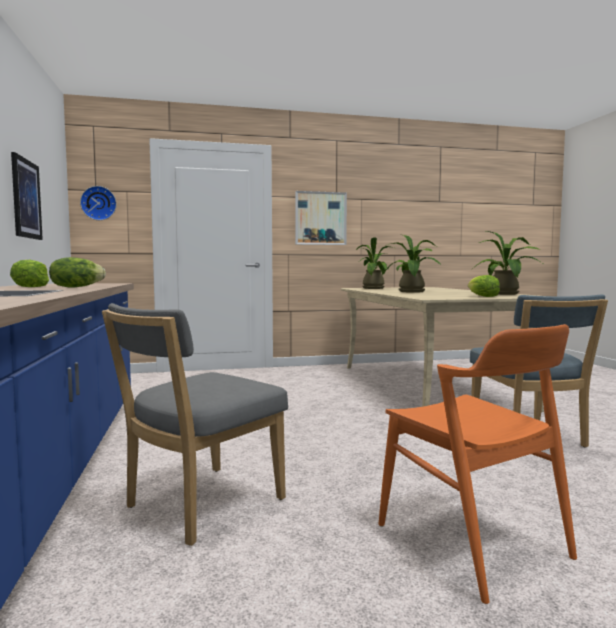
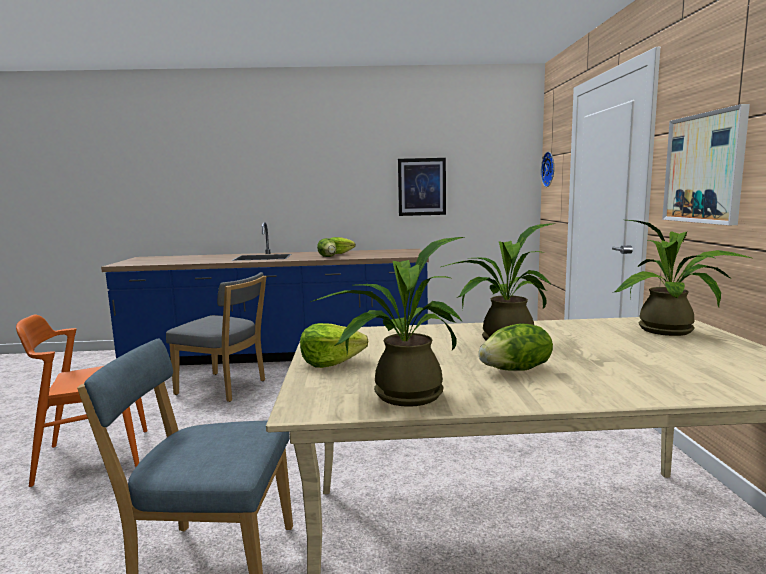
camera: 100 degrees right, 5 degrees up
grey chair [102,303,288,546] -> grey chair turned 150 degrees clockwise [166,272,267,402]
none -> lettuce [478,324,553,371]

